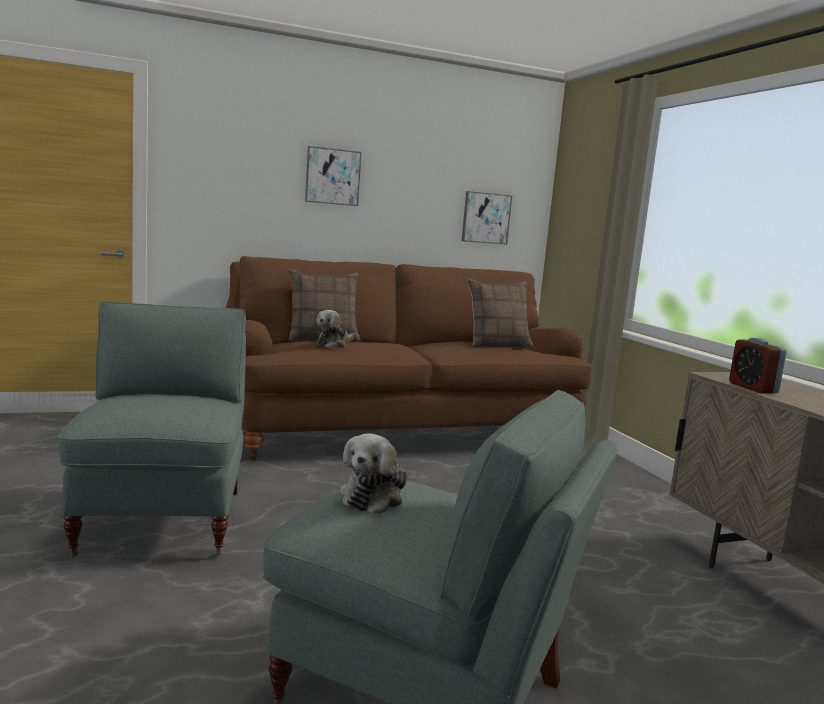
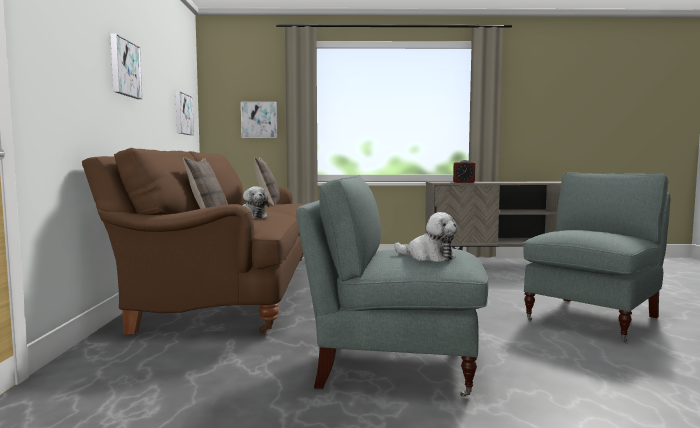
camera: 70 degrees left, 5 degrees down
plush toy [340,433,408,514] -> plush toy moved to [394,212,457,262]
none -> picture [241,102,277,138]

